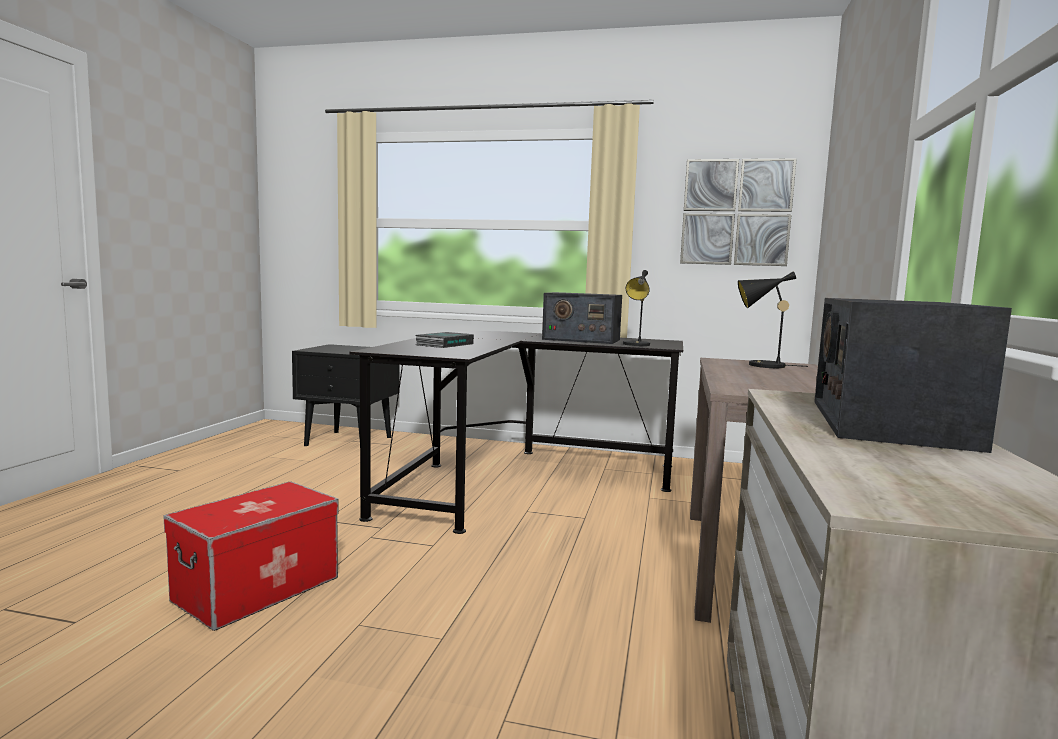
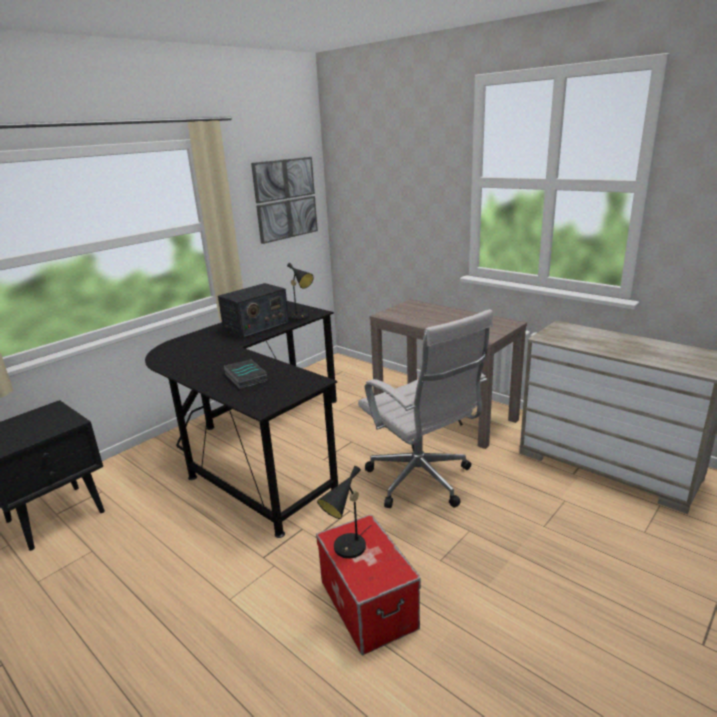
camera: 60 degrees left, 15 degrees up
black table lamp [738,271,808,368] -> black table lamp moved to [317,466,371,559]
radio [814,298,1012,453] -> none
none -> white office chair [358,309,493,508]

